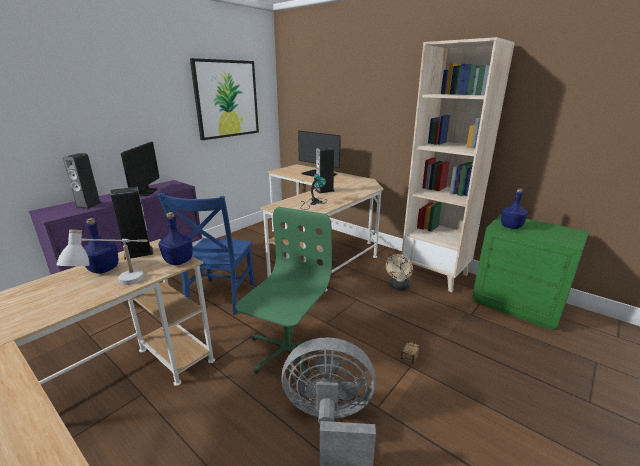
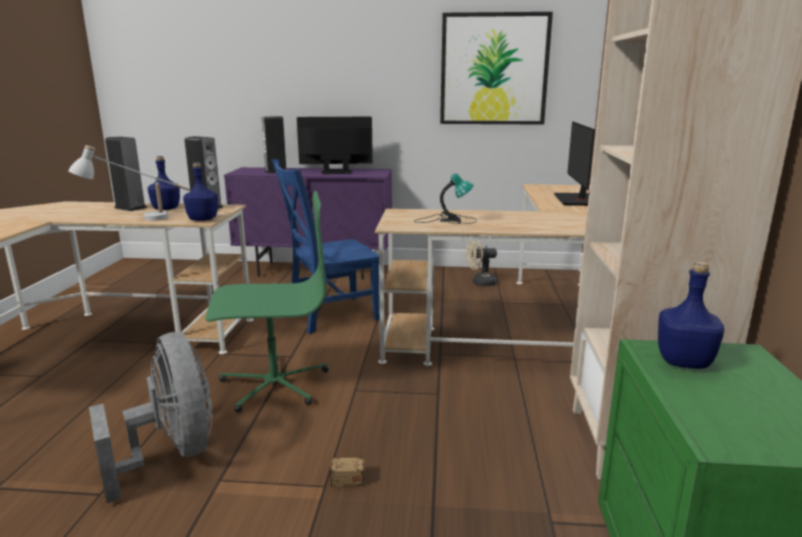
camera: 55 degrees right, 5 degrees down
monitor [121,142,160,196] -> monitor turned 150 degrees counterclockwise [297,117,373,174]
speaker [315,147,335,194] -> speaker moved to [105,136,147,211]
beige fan [386,254,413,291] -> beige fan moved to [466,241,497,286]

